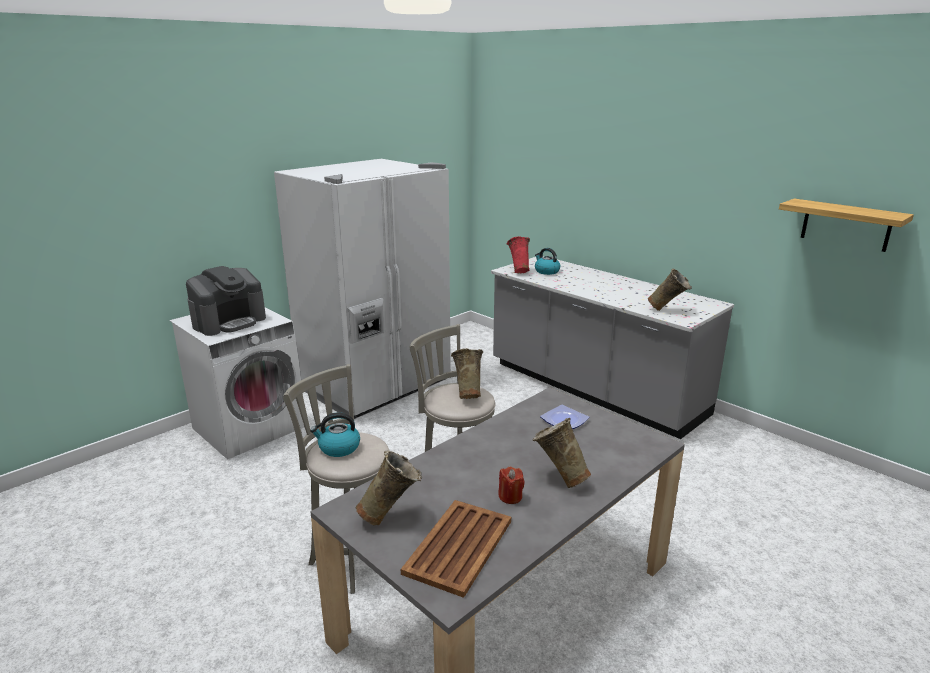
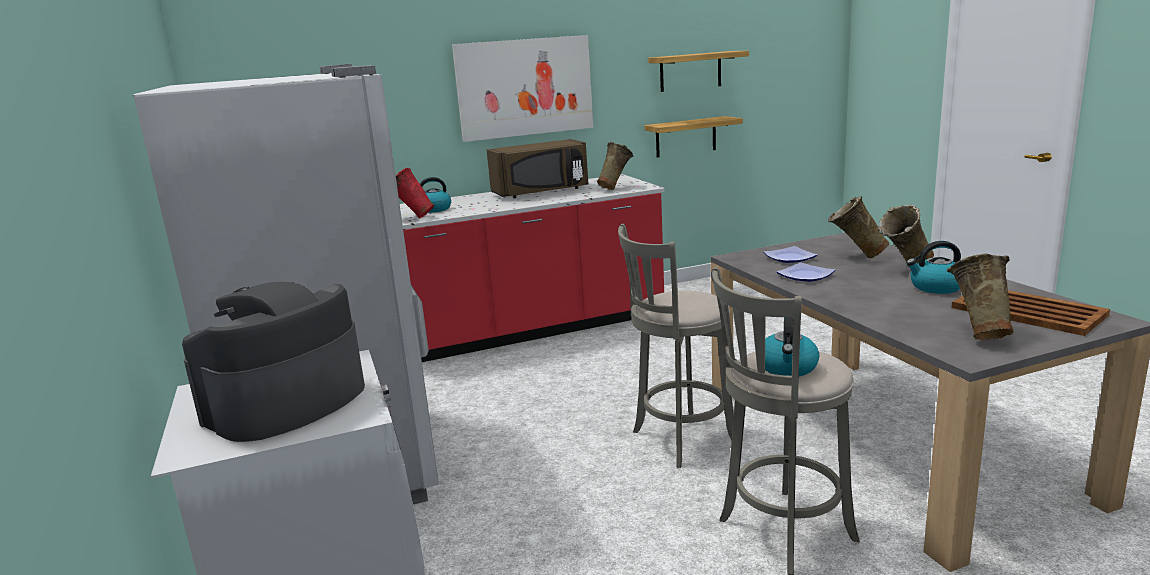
camera: 65 degrees left, 5 degrees down
coffee machine [186,266,266,336] -> coffee machine turned 120 degrees counterclockwise [182,282,365,442]
beige vase [451,348,483,399] -> beige vase moved to [828,196,889,259]
grey counter [491,256,734,439] -> red counter [400,174,665,362]
red candle [498,467,525,504] -> kettle [906,241,961,294]
none -> picture [452,35,593,142]
none -> brown microwave [487,139,588,198]
none -> shelf [644,116,743,157]
none -> plate [777,262,835,282]

